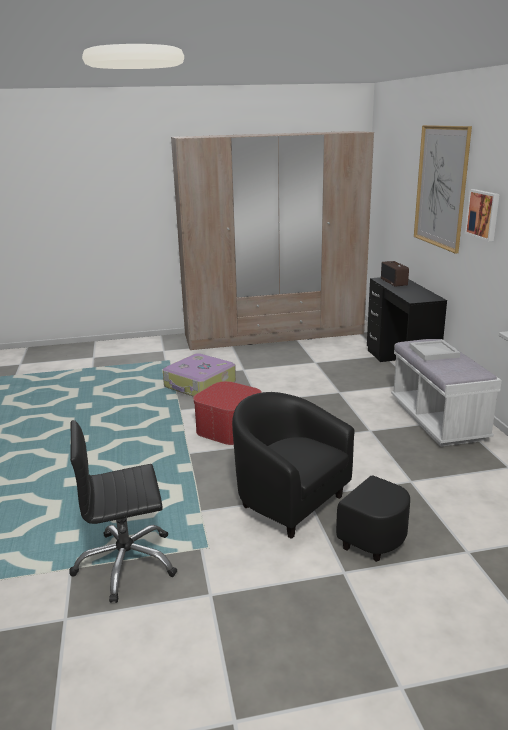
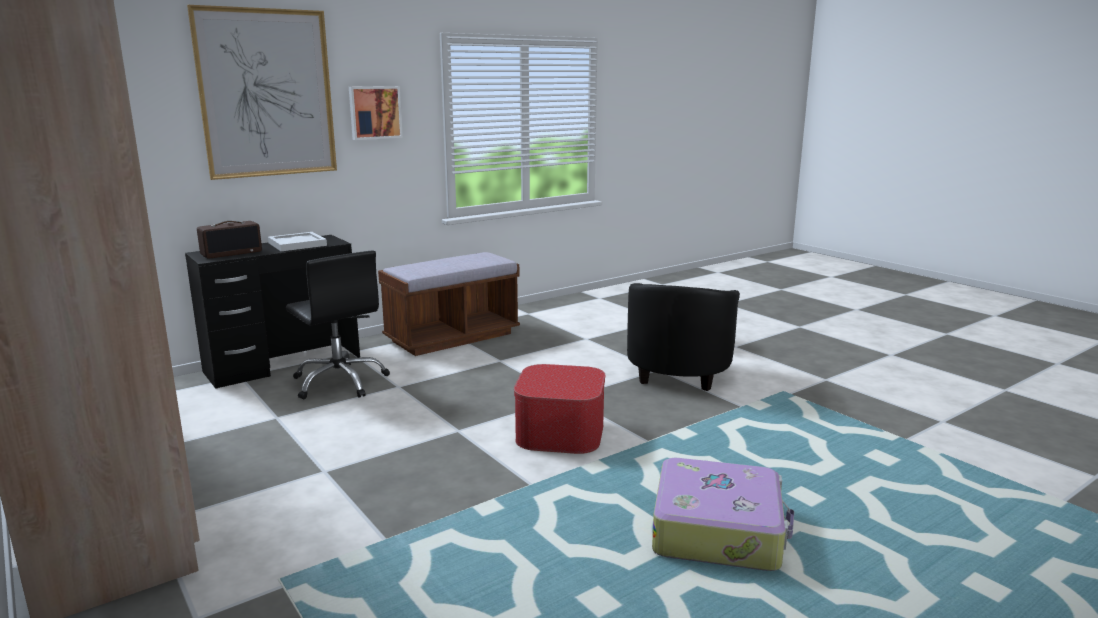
camera: 115 degrees left, 5 degrees down
black office chair [70,420,178,603] -> black office chair moved to [286,251,390,399]
suitcase [163,353,236,397] -> suitcase moved to [652,458,794,571]
white bench [391,339,502,447] -> brown bench [378,252,520,356]
white tray [409,340,460,361] -> white tray moved to [268,232,327,251]

